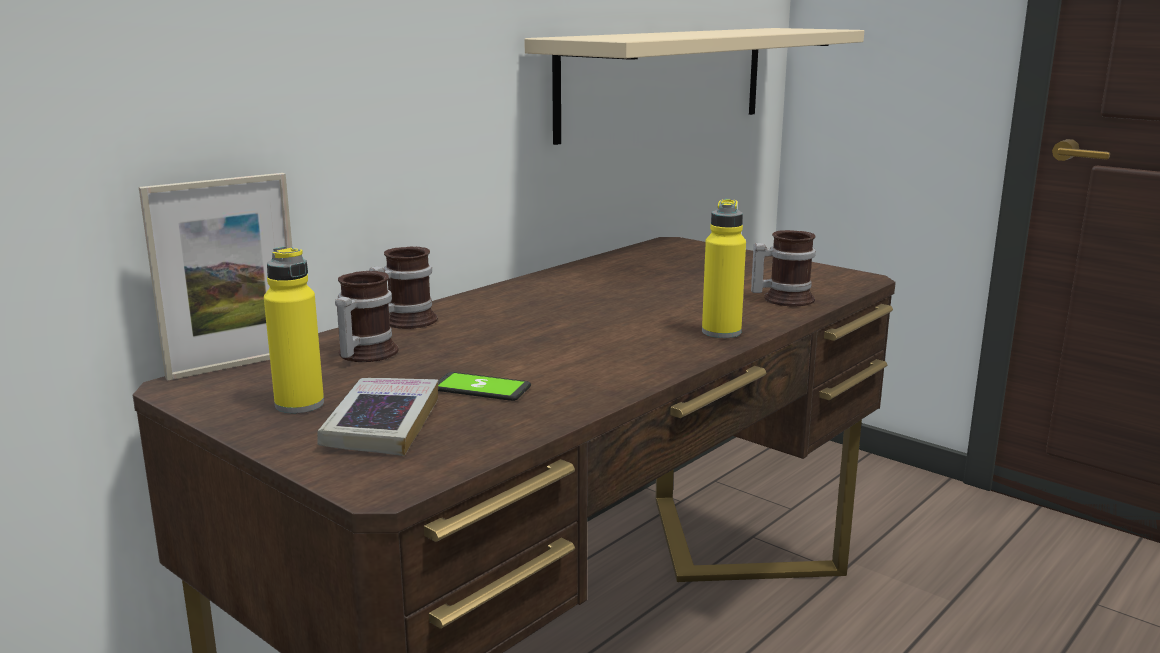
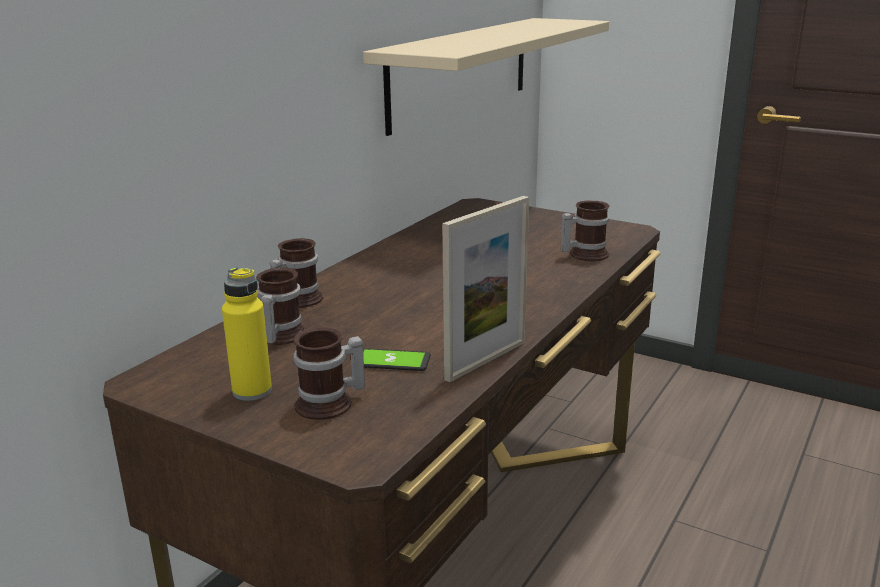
camera: 10 degrees left, 5 degrees up
picture frame [139,173,292,380] -> picture frame moved to [443,196,529,382]
book [317,378,438,456] -> mug [293,328,365,420]
yellow bottle [702,199,746,338] -> none

